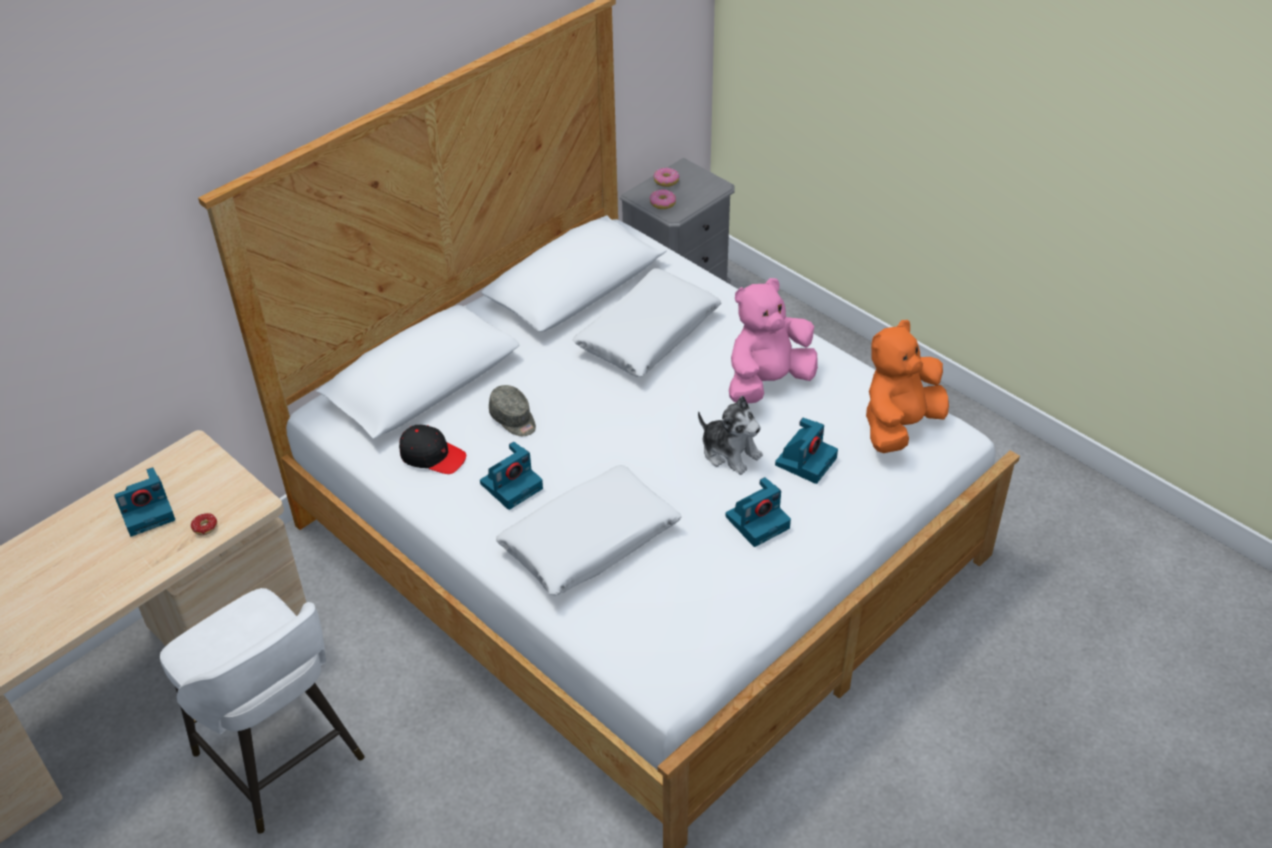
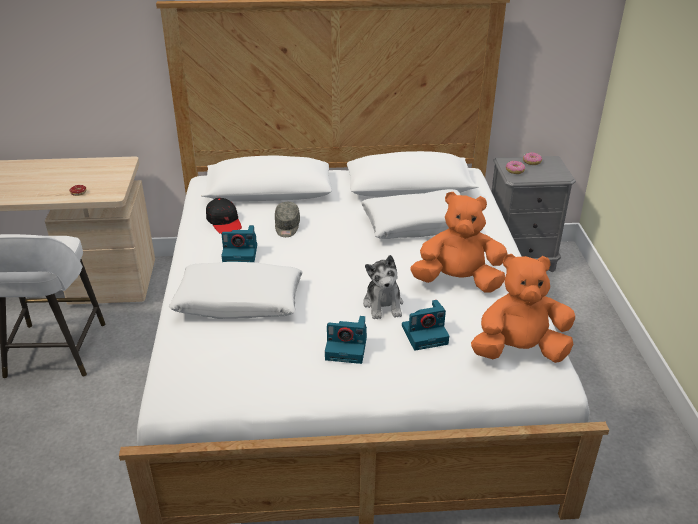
camera: 40 degrees right, 10 degrees down
camera [114,467,175,536] -> none
pink plush toy [729,278,818,403] -> orange plush toy [410,192,507,292]

